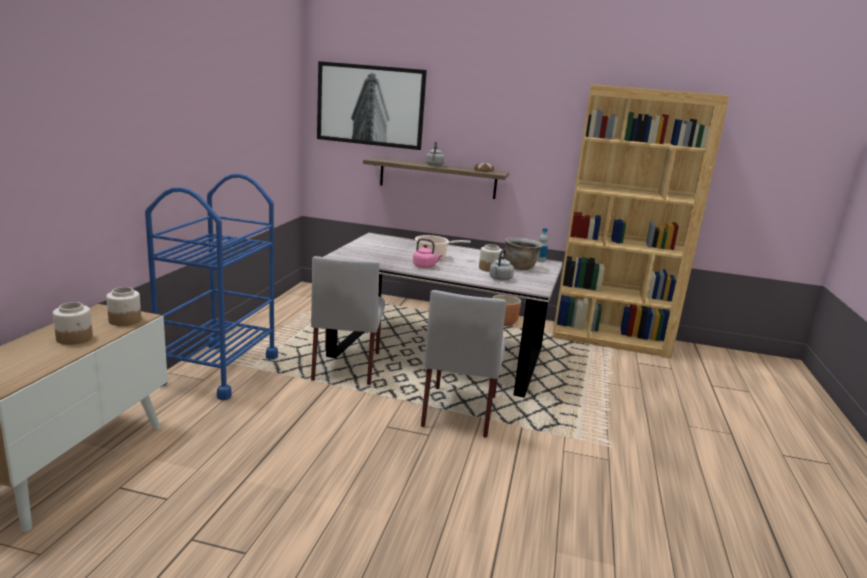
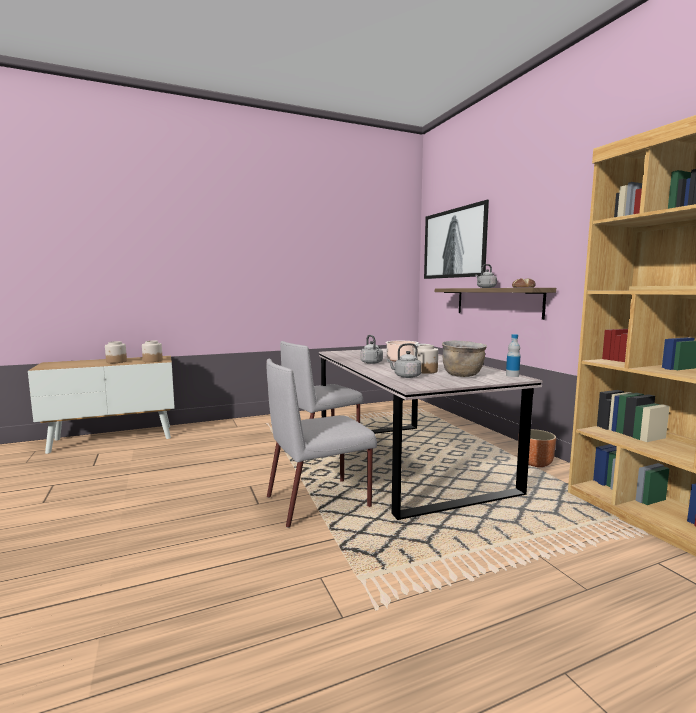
camera: 55 degrees right, 10 degrees down
blue cart [145,173,278,400] -> none
pink kettle [413,238,443,268] -> grey kettle [360,335,383,364]

